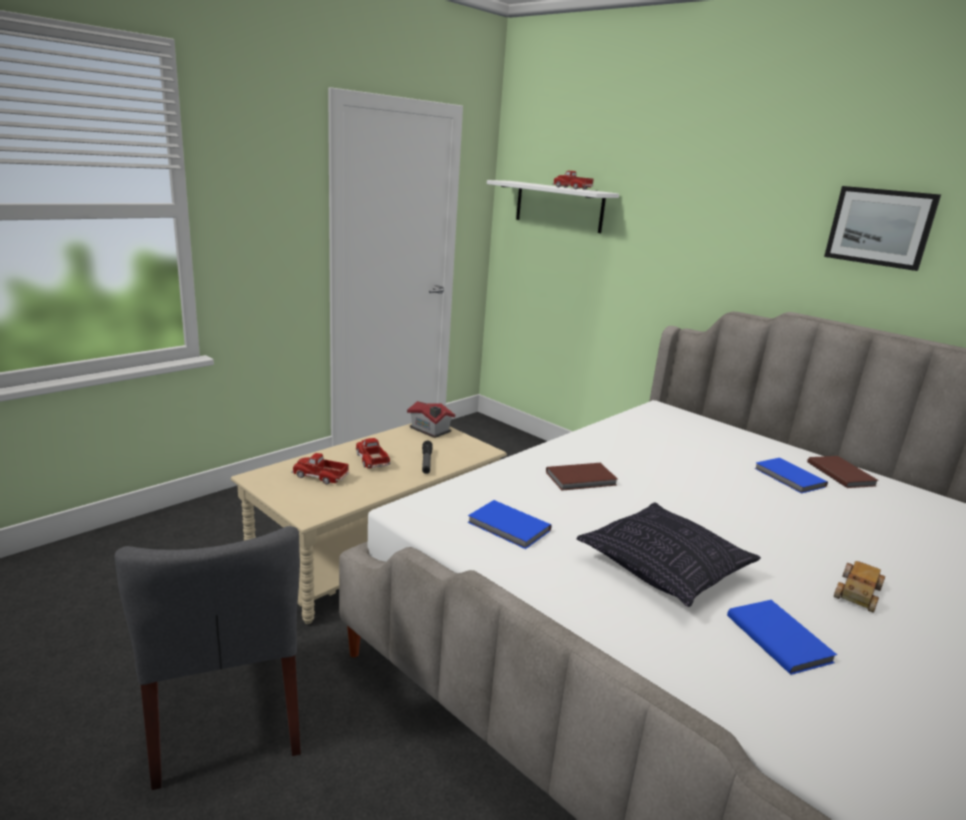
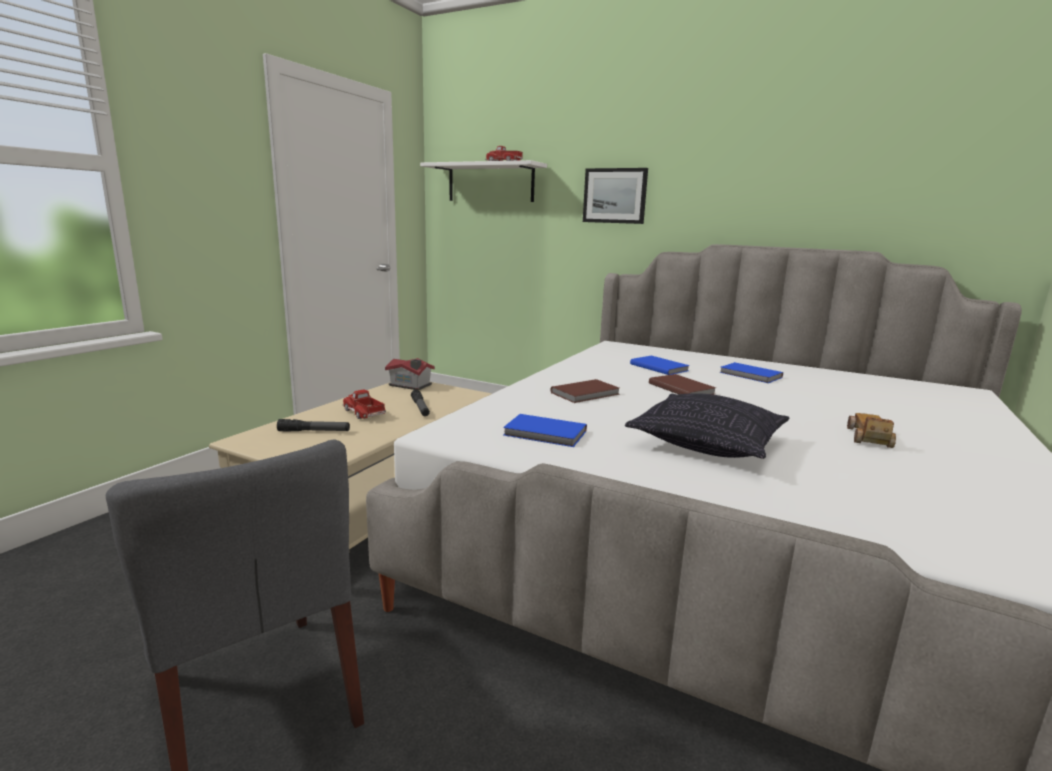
camera: 15 degrees left, 5 degrees down
toy truck [291,453,349,484] -> flashlight [277,419,350,431]
blue book [727,600,837,675] -> blue book moved to [630,356,690,375]
brown book [807,456,879,488] -> brown book moved to [649,374,716,395]
picture [824,186,941,271] -> picture moved to [583,168,648,224]

